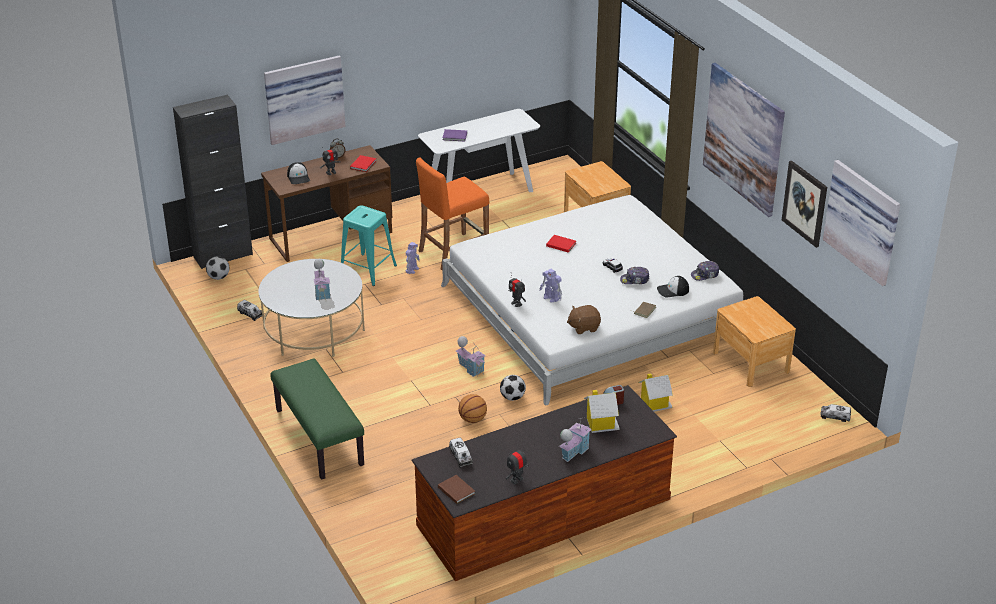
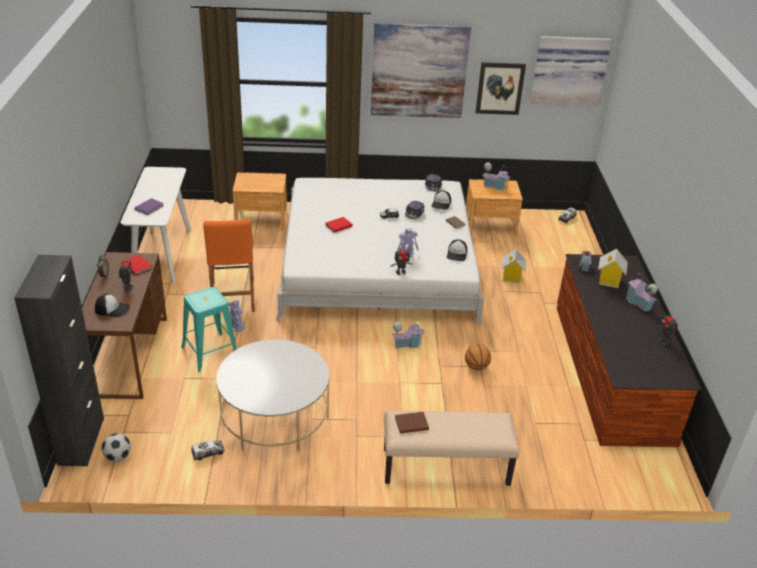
camera: 65 degrees left, 0 degrees up
picture [264,55,346,145] -> none
green bench [270,359,364,480] -> beige bench [384,411,519,486]
toy house [314,259,331,301] -> toy house moved to [483,162,510,191]
brown book [438,475,475,504] -> brown book moved to [395,412,429,433]
toy truck [449,437,473,467] -> none
football [500,375,526,401] -> none
brown plush toy [567,305,601,334] -> cap [447,239,467,261]

